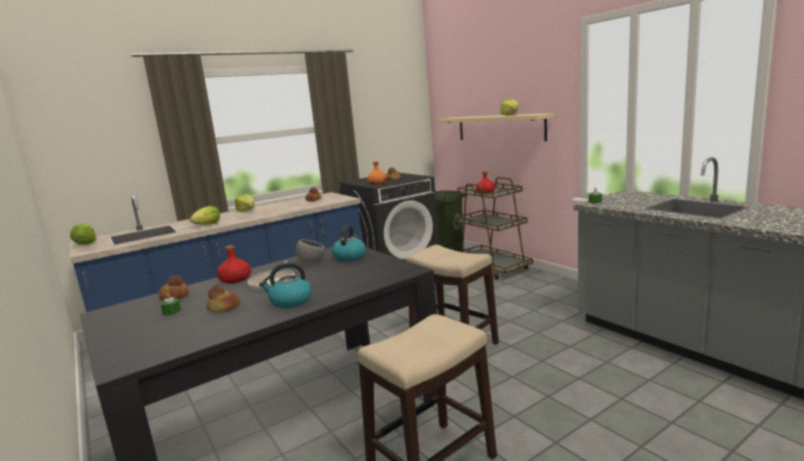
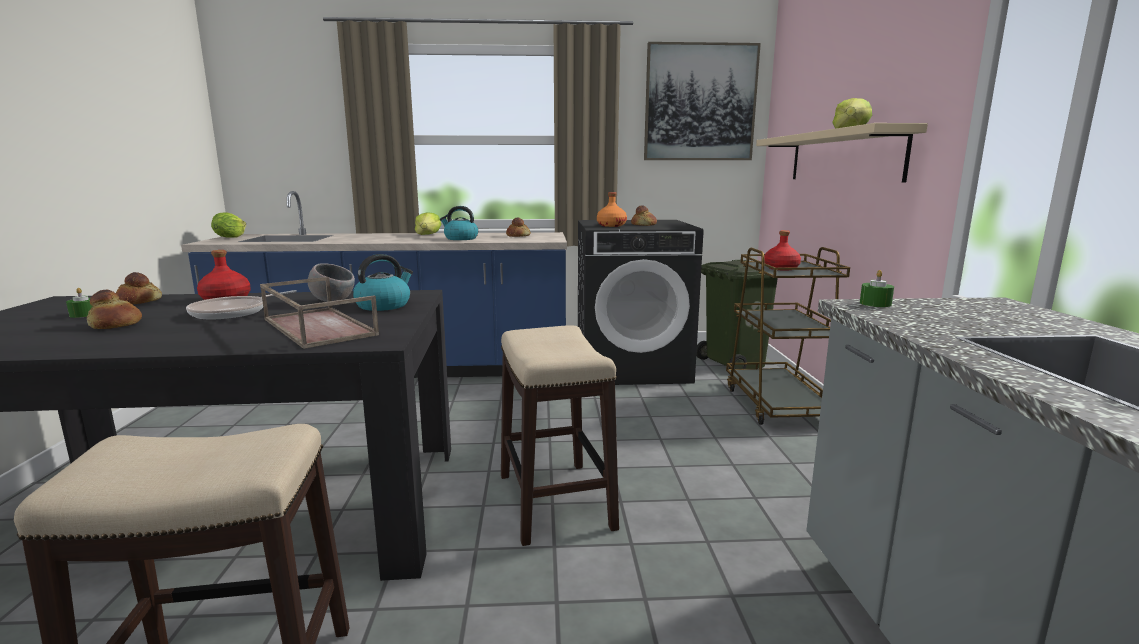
camera: 30 degrees right, 0 degrees up
lettuce [189,206,220,225] -> none
kettle [259,262,312,308] -> kettle moved to [440,206,478,240]
none -> brown tray [260,277,379,349]
none -> picture [644,42,761,160]

